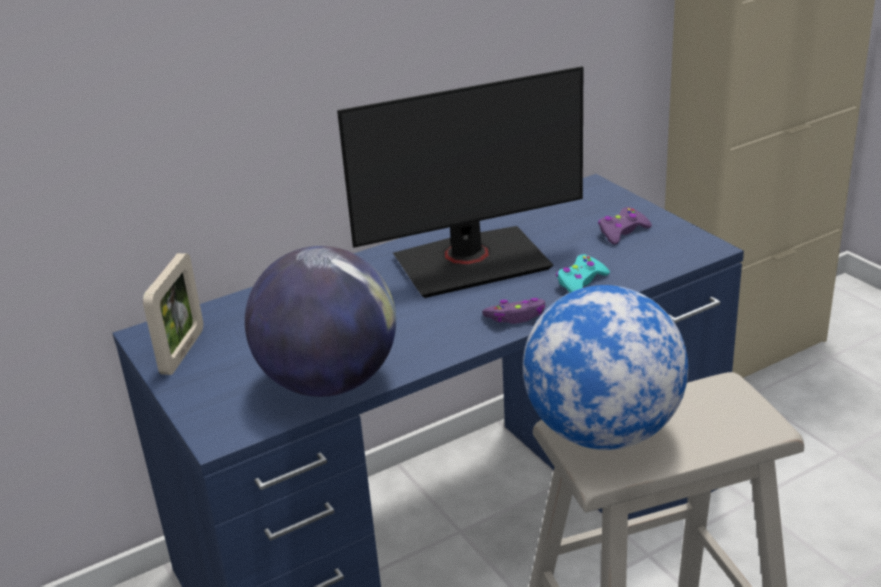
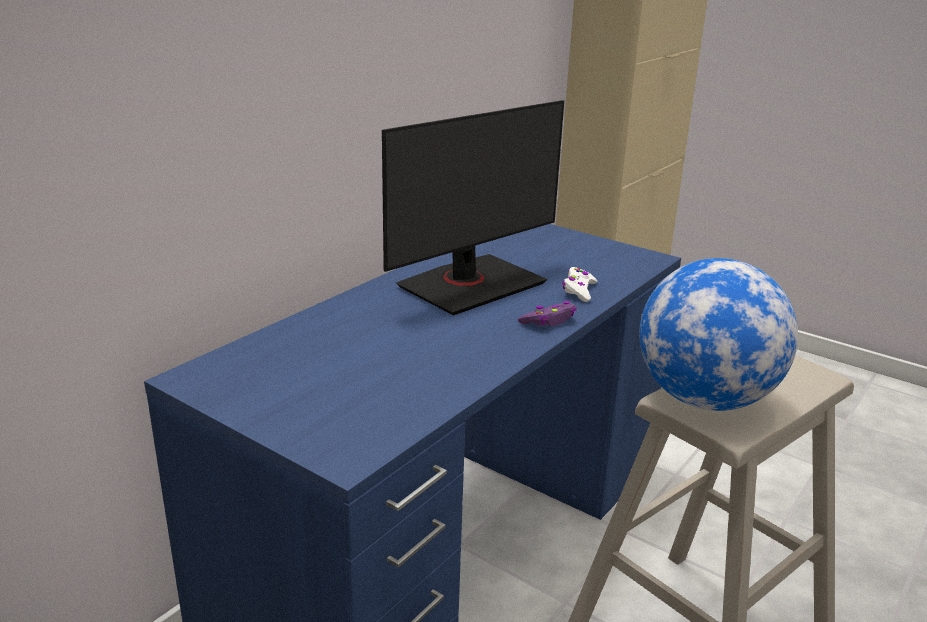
camera: 25 degrees left, 5 degrees down
picture frame [143,253,203,375] -> none
globe [245,246,396,397] -> none
turquoise game controller [556,254,610,293] -> white game controller [562,267,597,302]
purple game controller [598,207,652,245] -> none

